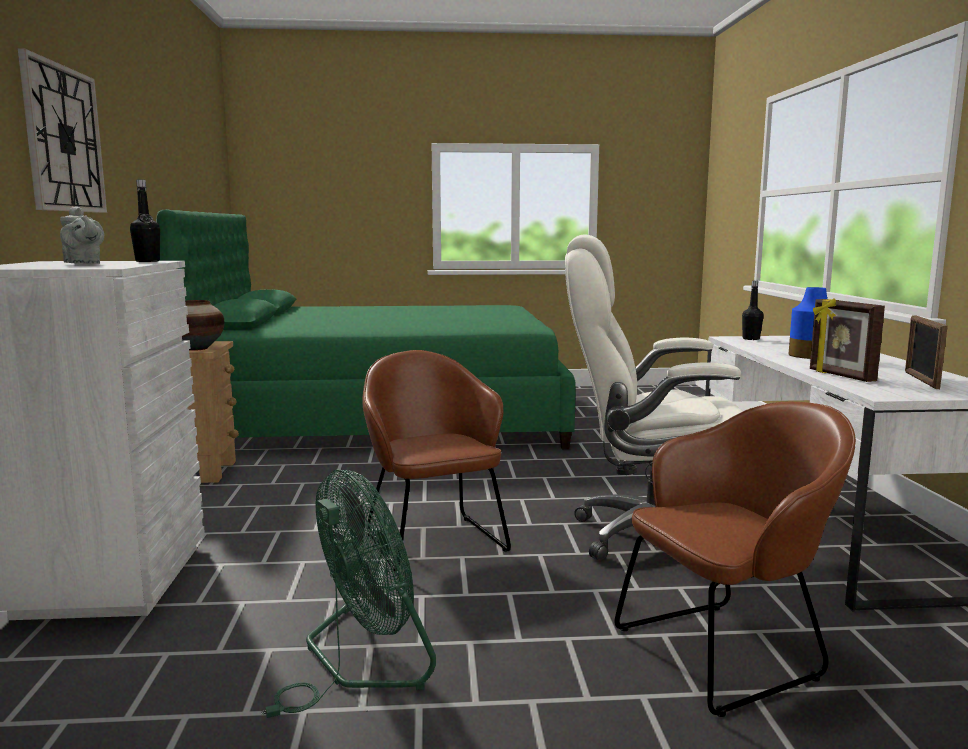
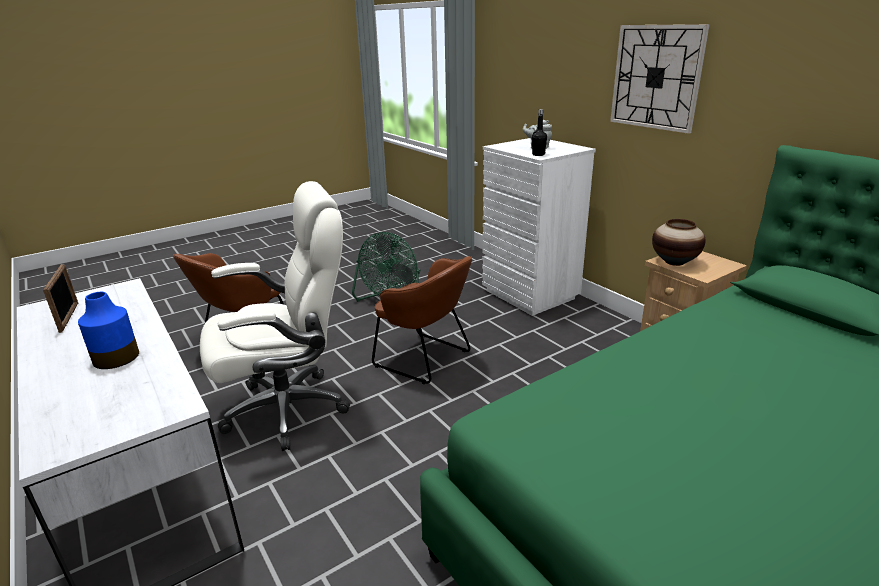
camera: 150 degrees right, 15 degrees up
black bottle [742,281,763,340] -> none
picture frame [810,298,885,382] -> none

